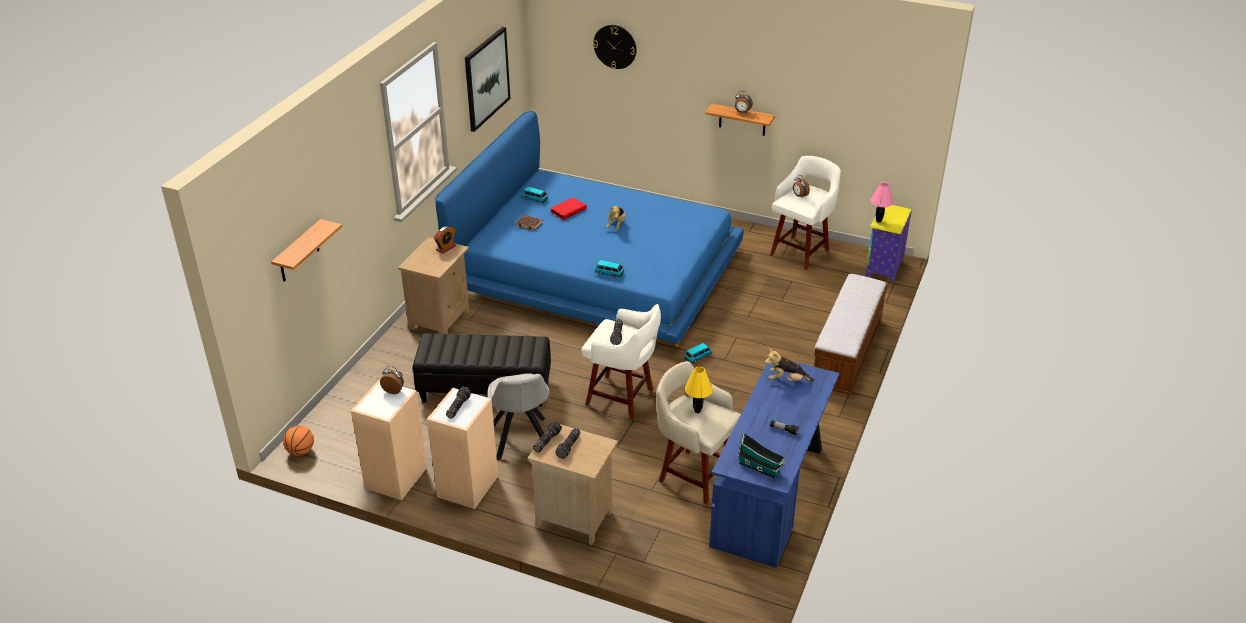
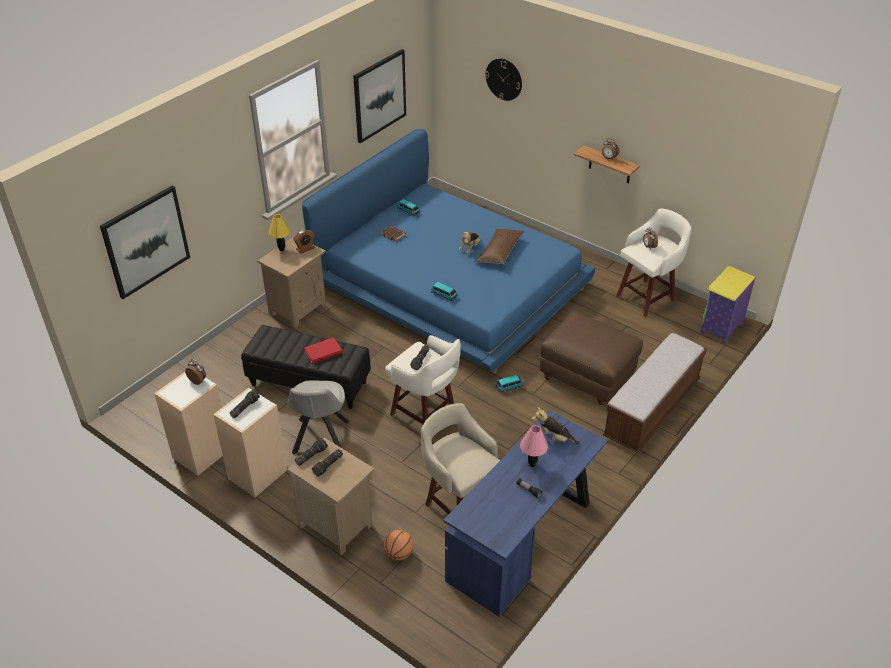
camera: 15 degrees right, 5 degrees up
shelf [271,219,342,281] -> picture [100,186,190,299]
basketball [283,426,314,456] -> basketball moved to [383,530,414,561]
red book [550,197,587,220] -> red book moved to [304,337,343,364]
yellow table lamp [685,366,713,413] -> yellow table lamp moved to [269,214,290,251]
toy house [738,433,786,479] -> none
pink table lamp [870,182,893,222] -> pink table lamp moved to [520,425,548,467]
none -> brown pillow [475,229,524,264]
none -> brown ottoman [540,311,643,405]

